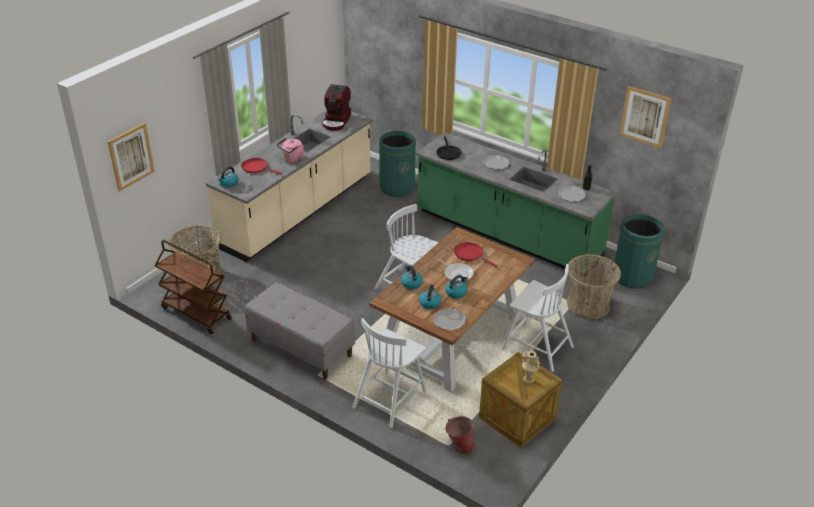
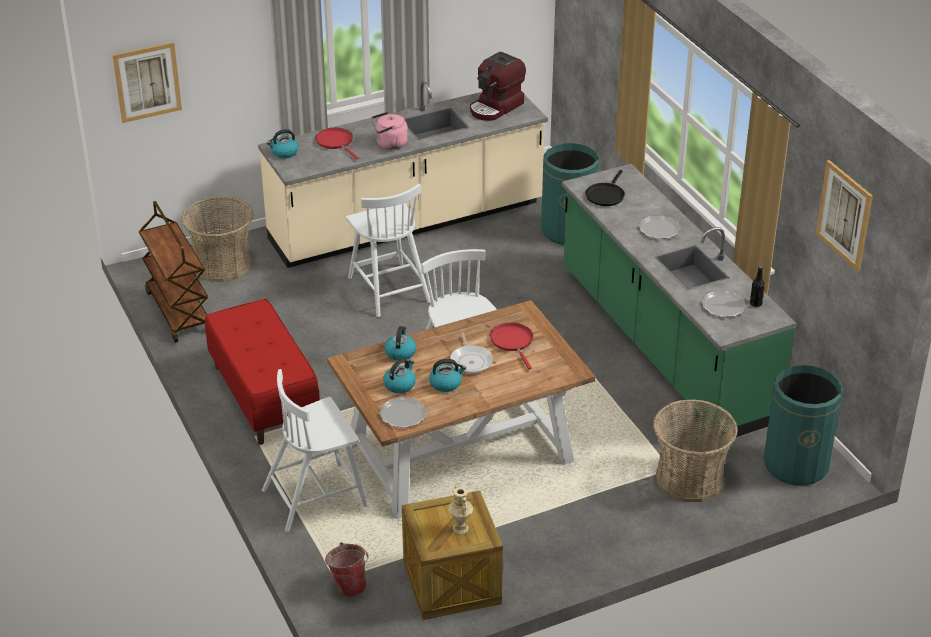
camera: 30 degrees right, 0 degrees up
grey bench [245,282,355,380] -> red bench [205,299,320,445]
white chair [502,264,574,372] -> white chair moved to [346,184,431,317]

